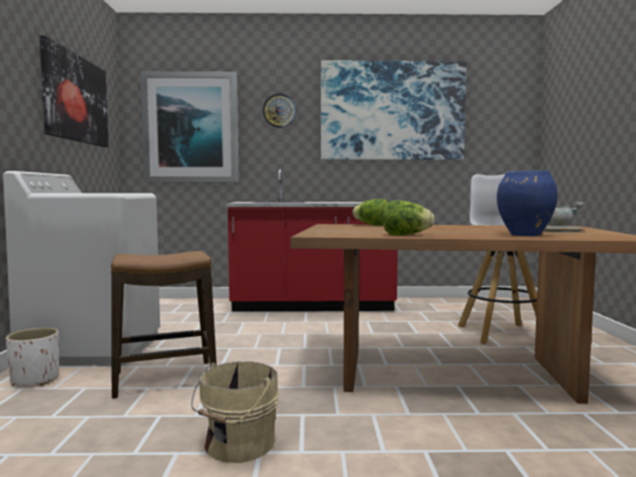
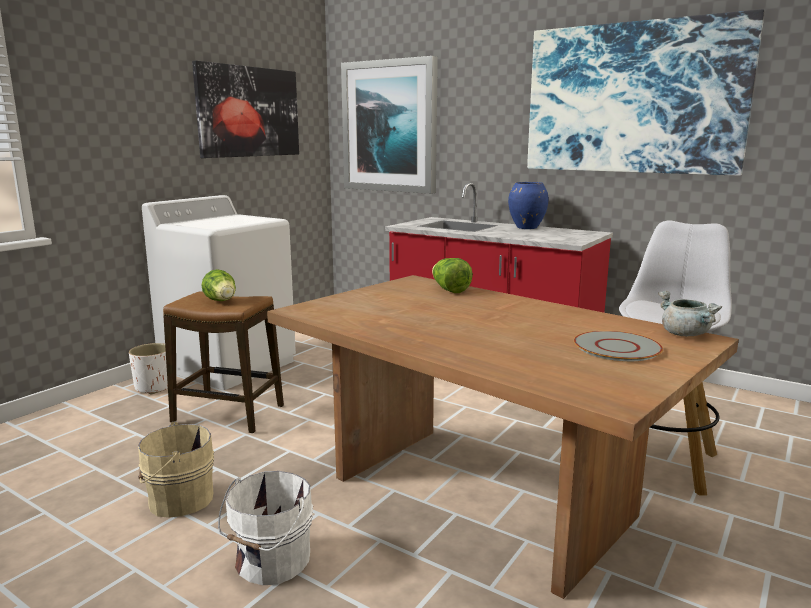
camera: 35 degrees right, 10 degrees up
wall clock [263,94,296,128] -> none
lettuce [383,200,435,236] -> lettuce moved to [201,269,236,301]
blue vase [497,170,558,236] -> blue vase moved to [508,182,549,229]
none -> white bucket [218,471,313,585]

